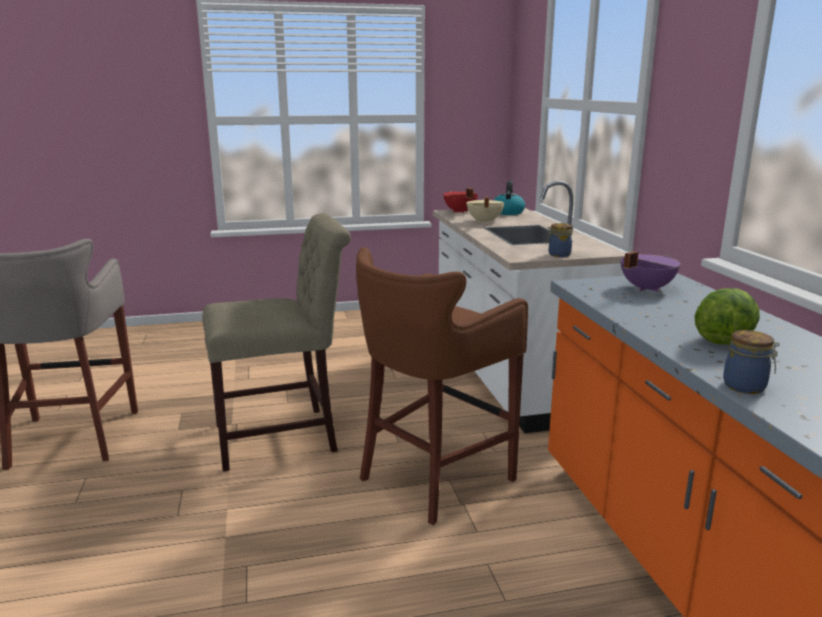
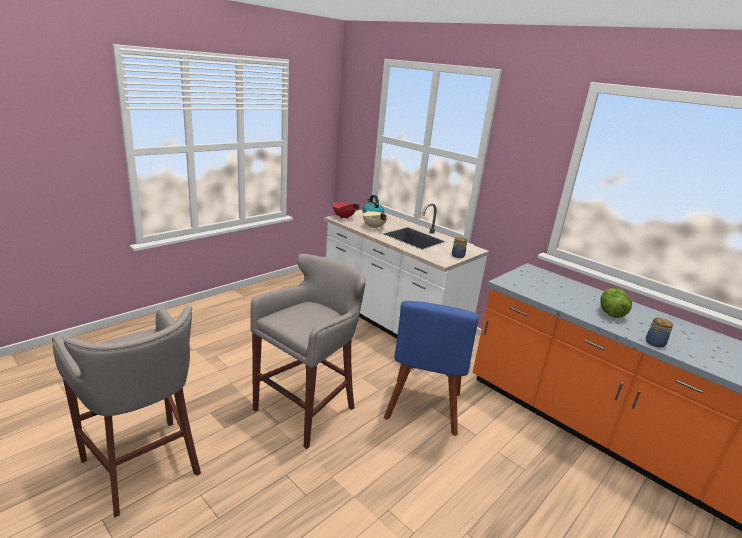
camera: 35 degrees left, 5 degrees up
beige chair [202,213,351,471] -> grey stool [250,254,366,449]
brown stool [356,247,528,525] -> blue chair [384,301,479,436]
purple cooking pot [621,251,681,292] -> none

